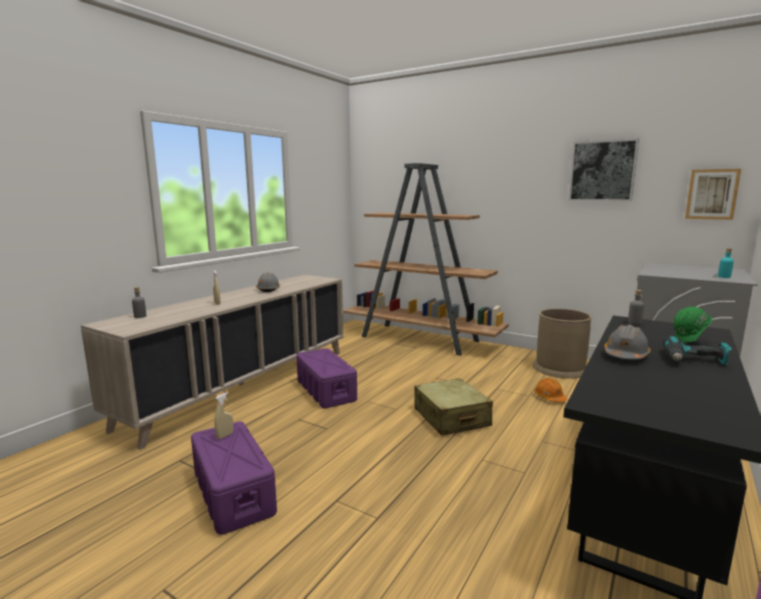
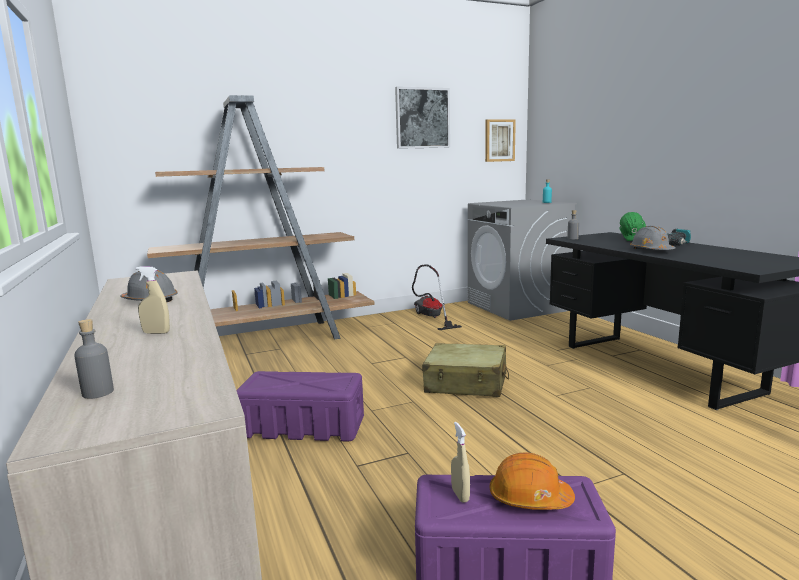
camera: 55 degrees left, 0 degrees up
brown trash can [532,309,592,379] -> vacuum cleaner [412,265,462,330]
orange hard hat [534,378,567,402] -> orange hard hat moved to [490,452,575,510]

